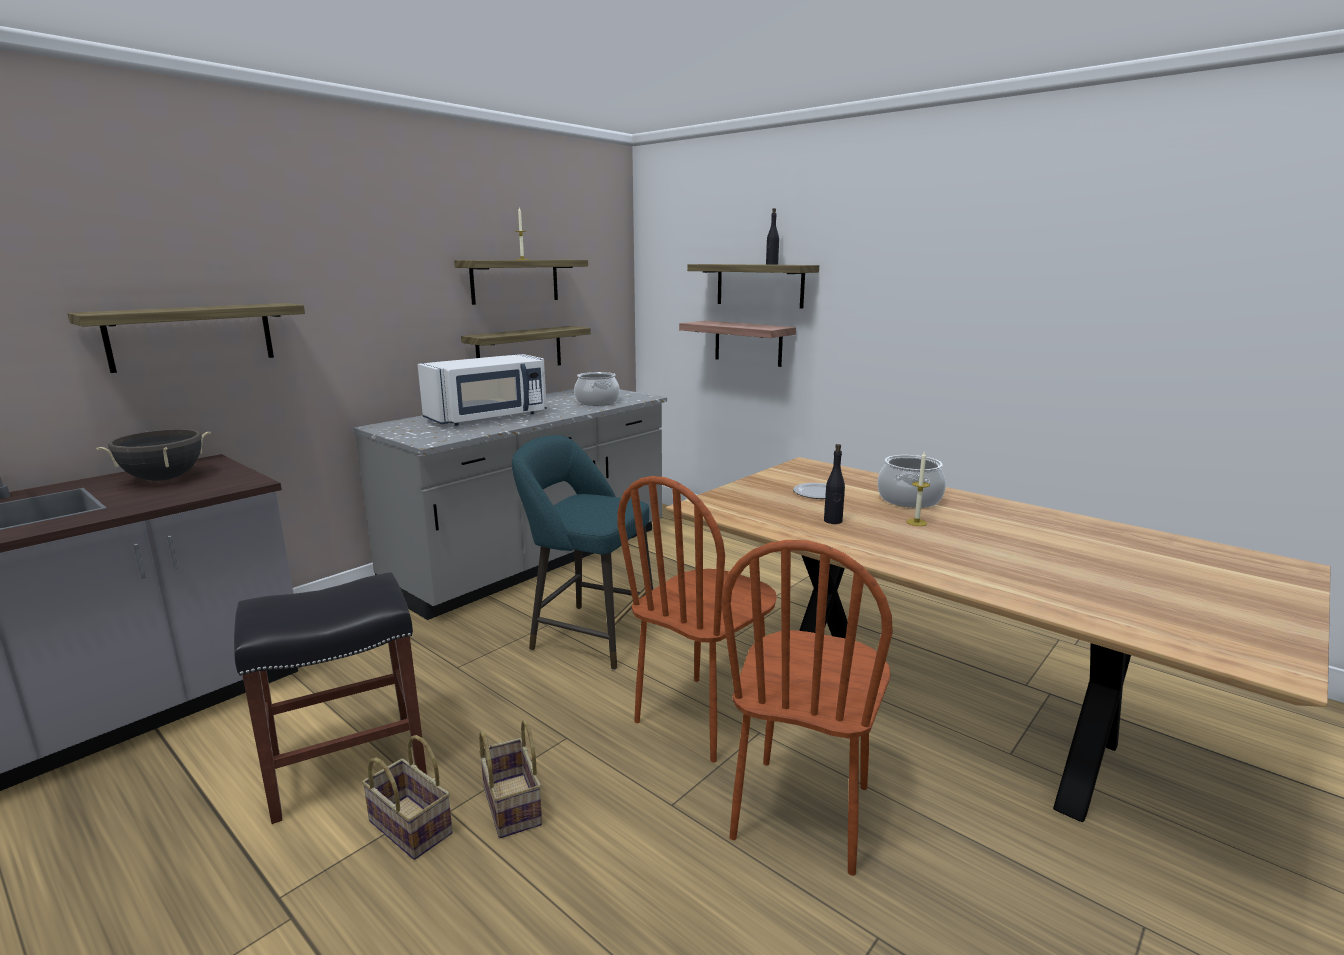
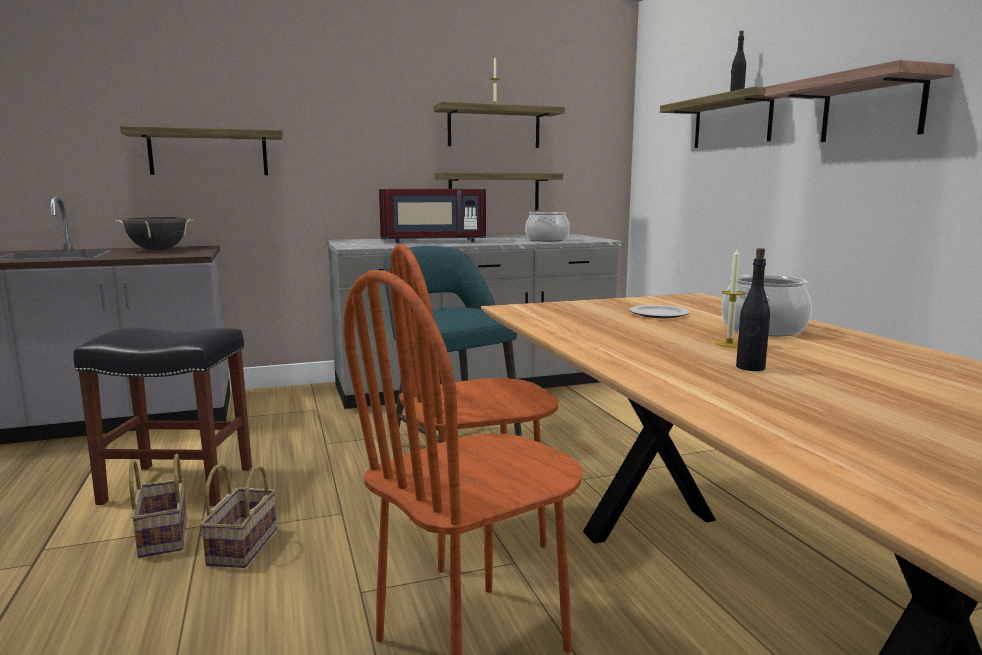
camera: 30 degrees right, 5 degrees down
white microwave [418,354,547,426] -> red microwave [379,189,486,243]
shelf [679,320,796,367] -> shelf moved to [765,60,955,142]
black bottle [824,444,845,524] -> black bottle moved to [736,248,770,371]

